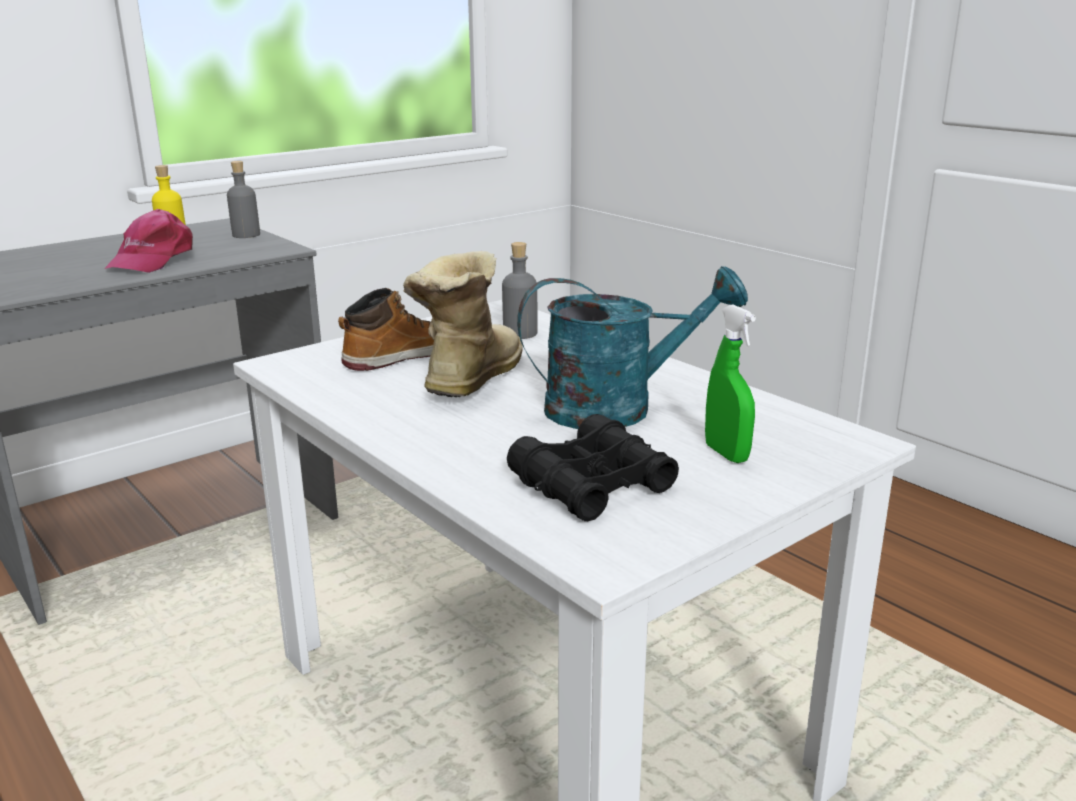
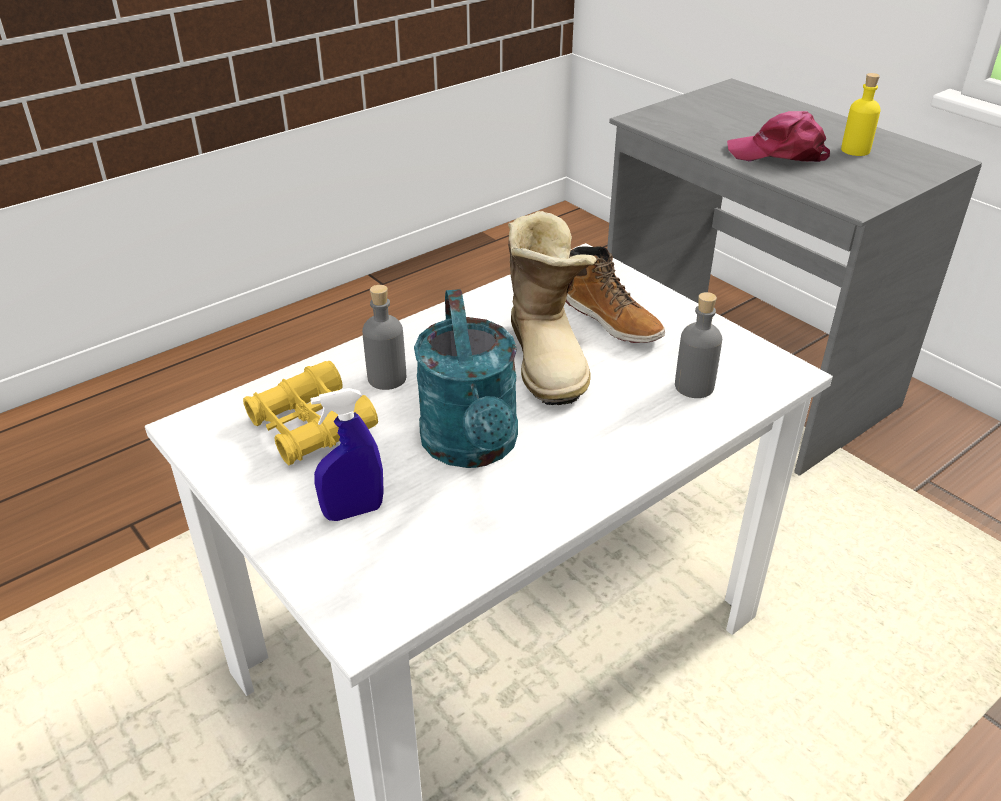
camera: 90 degrees right, 15 degrees up
grey bottle [227,161,260,238] -> grey bottle moved to [362,285,406,390]
boot [403,251,523,397] -> boot turned 60 degrees clockwise [508,211,597,405]
black binoculars [507,414,679,521] -> yellow binoculars [243,361,378,465]
green spray bottle [705,304,756,463] -> blue spray bottle [310,388,384,521]

